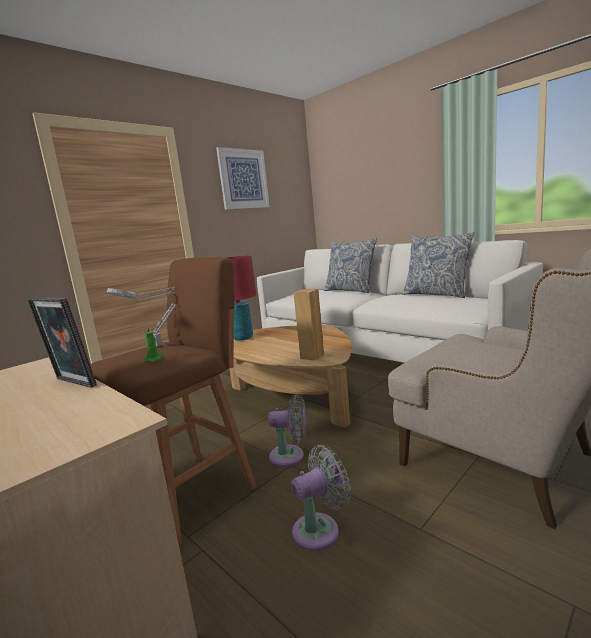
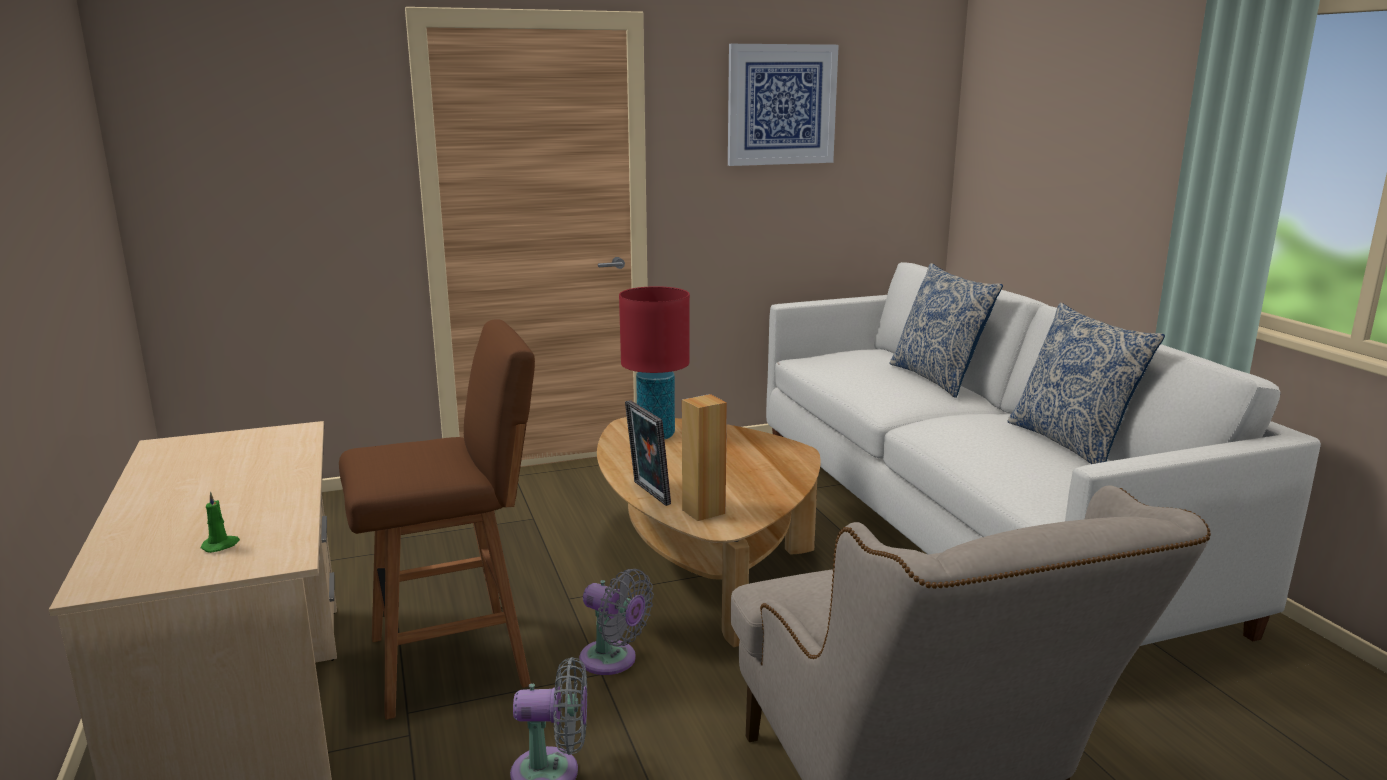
camera: 25 degrees right, 5 degrees up
picture frame [27,297,97,388] -> picture frame moved to [625,400,671,506]
grey table lamp [107,287,175,346] -> none
green candle [143,325,164,362] -> green candle moved to [201,492,240,553]

